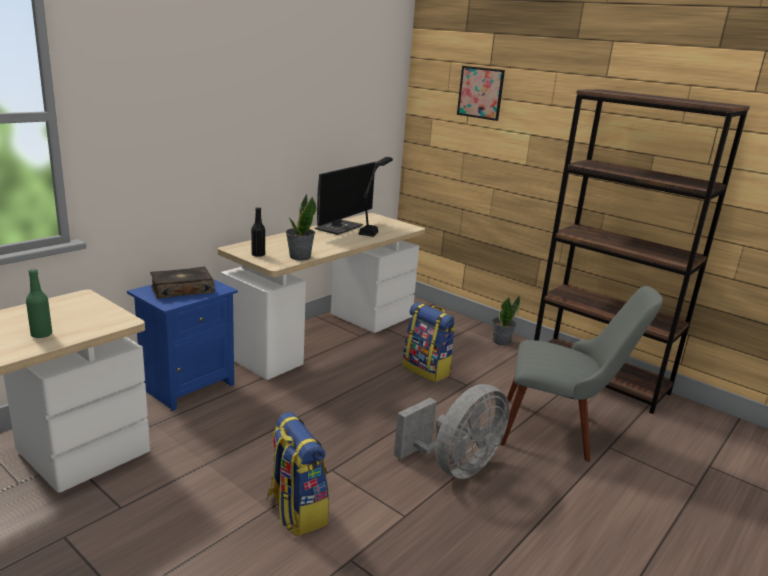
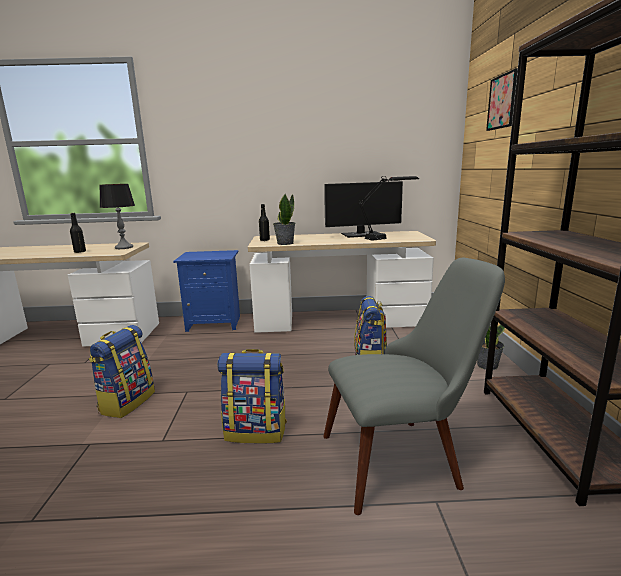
camera: 50 degrees right, 5 degrees down
green bottle [26,269,52,338] -> black bottle [70,213,86,253]
book [150,266,215,299] -> none
grey fan [394,384,509,479] -> backpack [217,349,287,444]
grey chair [500,286,663,462] -> grey chair turned 75 degrees counterclockwise [323,258,505,515]
none -> table lamp [100,184,135,249]

